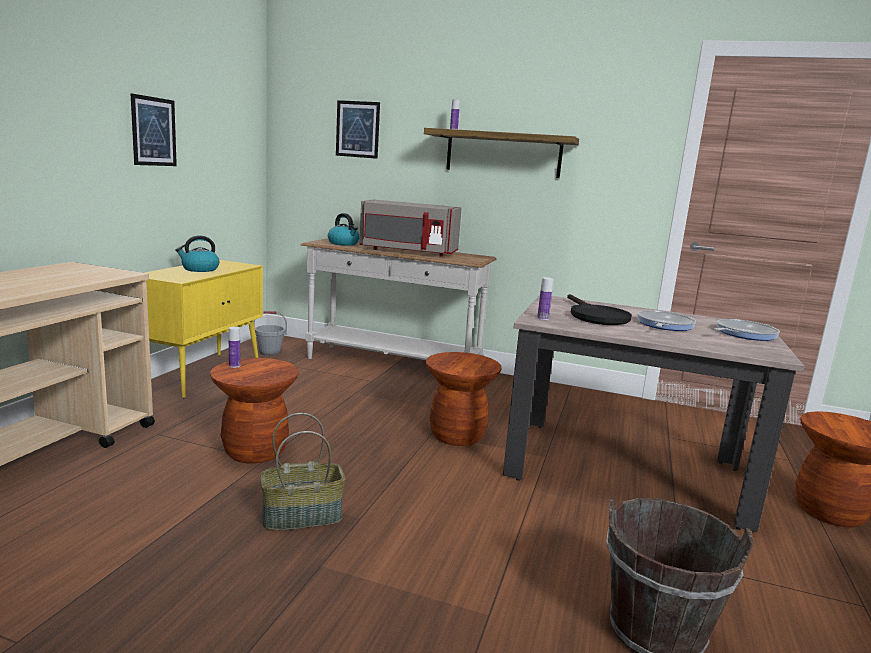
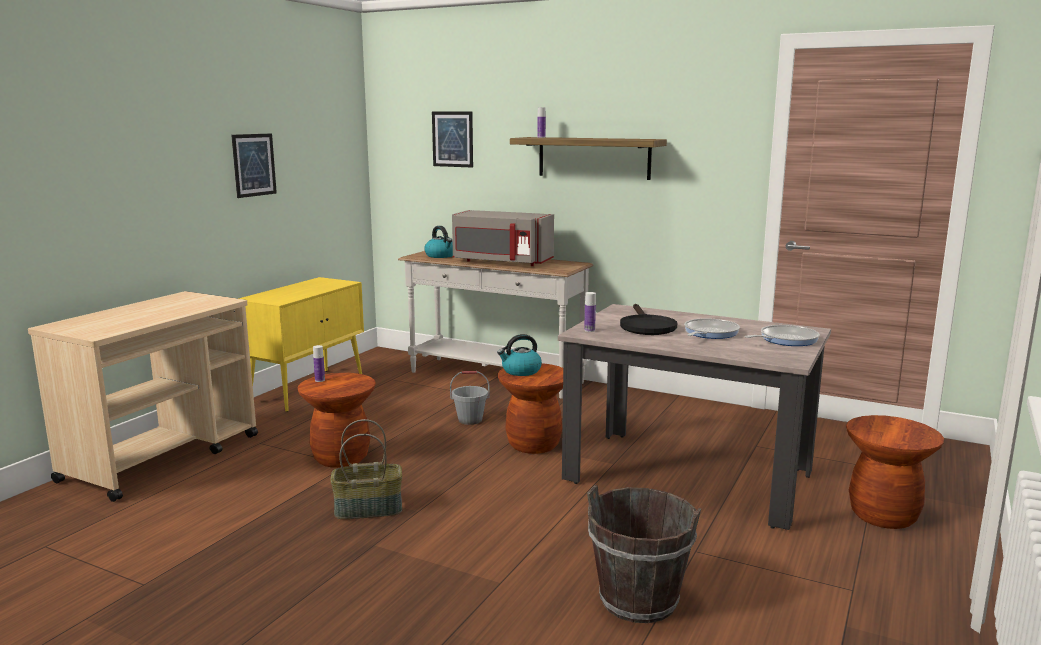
camera: 10 degrees right, 0 degrees up
kettle [175,235,219,272] -> kettle moved to [497,334,542,376]
grey bucket [254,311,287,356] -> grey bucket moved to [450,371,490,425]

